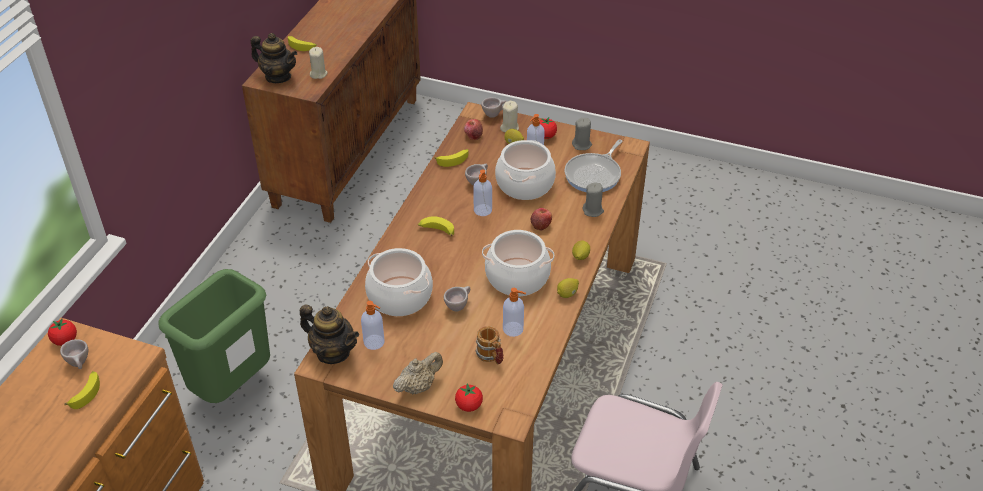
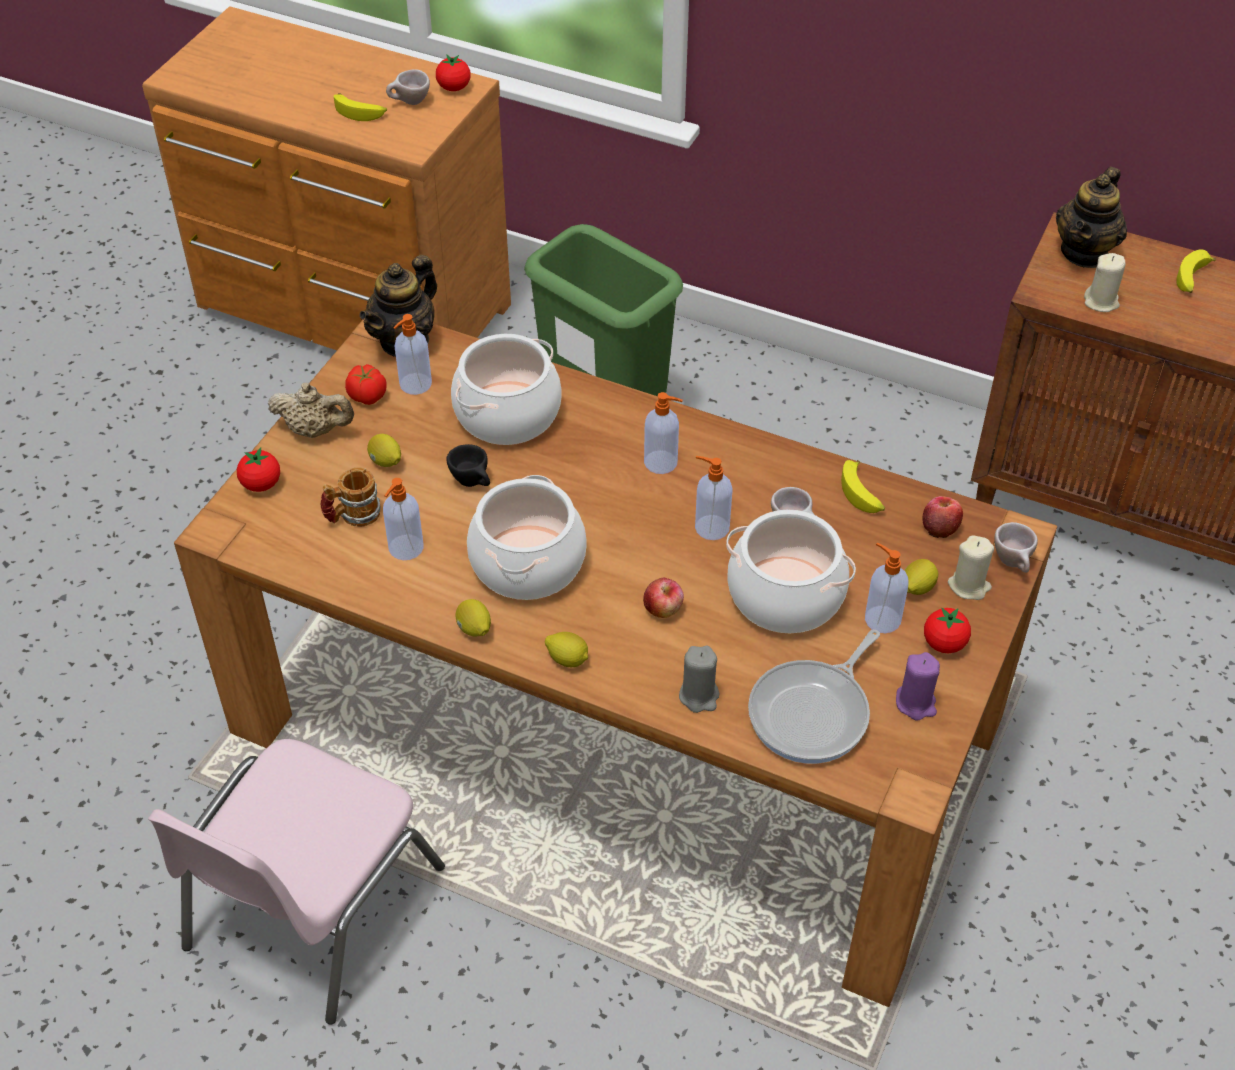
camera: 95 degrees right, 5 degrees up
beige teapot [393,352,443,394] -> beige teapot turned 45 degrees counterclockwise [268,383,354,438]
banana [418,216,454,236] -> soap dispenser [644,392,683,474]
beige cup [444,286,470,311] -> black cup [446,444,490,487]
frying pan [565,139,622,192] -> frying pan turned 90 degrees counterclockwise [748,629,880,764]
grey candle [572,118,592,150] -> purple candle [896,652,940,720]
none -> tomato [345,364,387,405]
none -> lemon [367,434,401,467]

